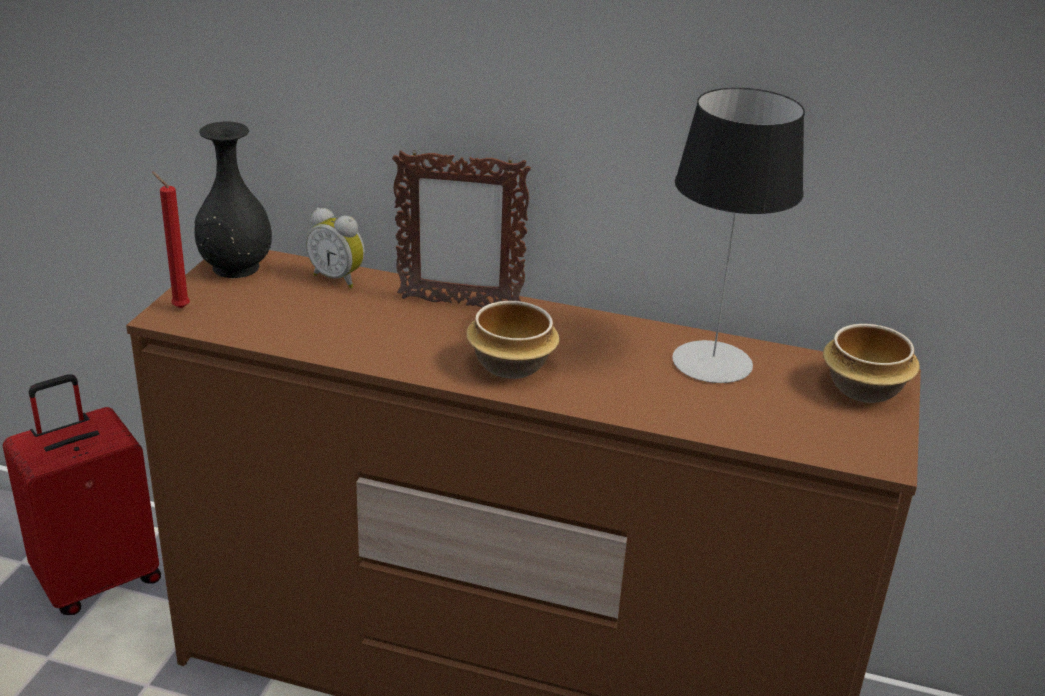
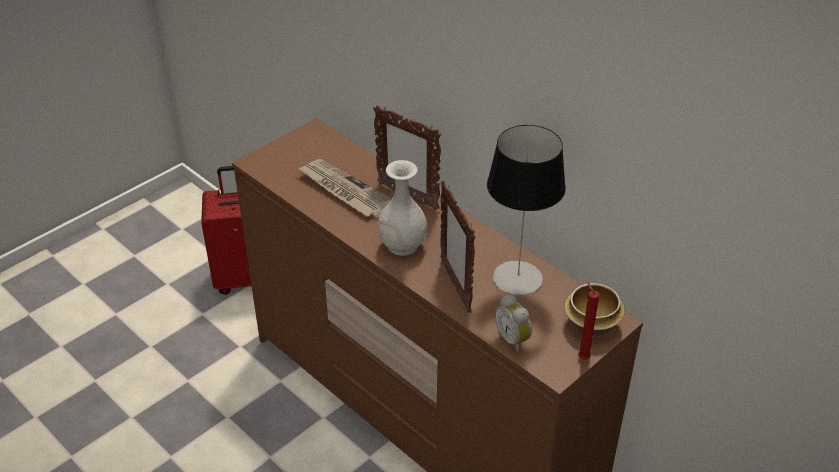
camera: 30 degrees right, 10 degrees up
red candle [152,171,190,309] -> red candle moved to [578,281,599,360]
black vase [194,121,272,278] -> none
alarm clock [306,208,365,289] -> alarm clock moved to [495,294,532,353]
bowl [466,301,559,379] -> white vase [378,160,427,256]
none -> newspaper [298,159,391,218]
none -> picture frame [440,181,475,313]

